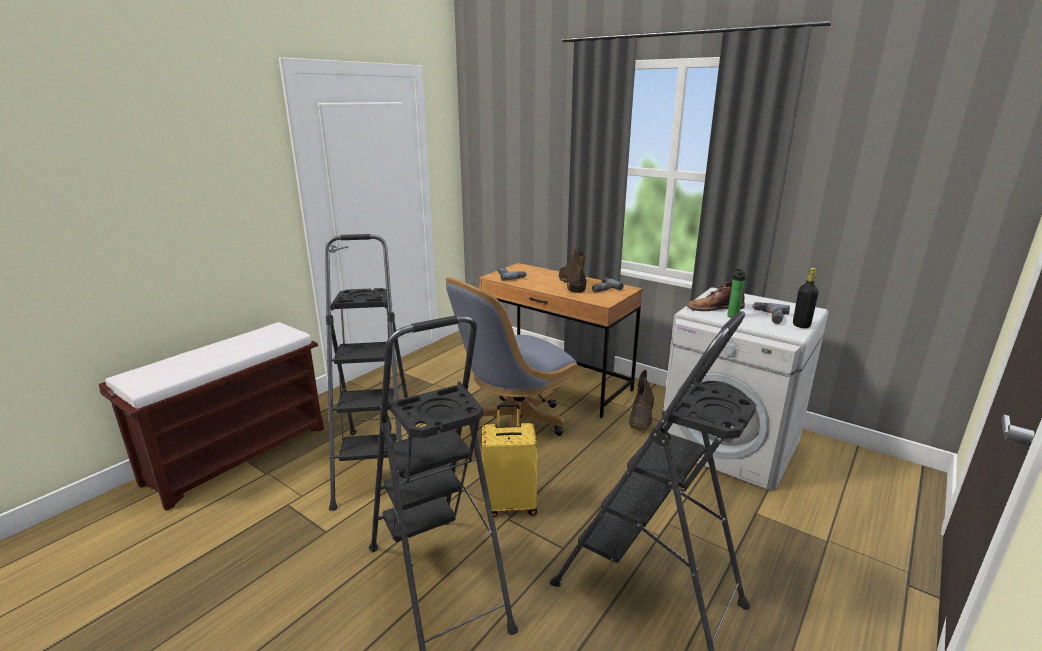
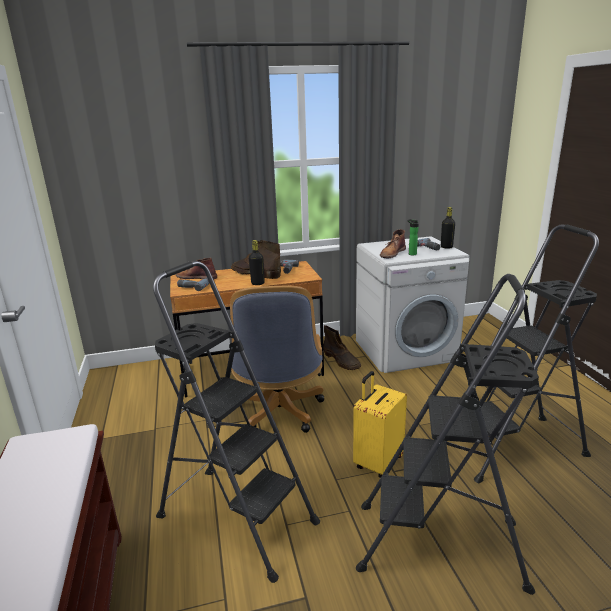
camera: 50 degrees left, 0 degrees up
none -> brown boot [176,258,217,280]
none -> black bottle [249,240,265,285]

